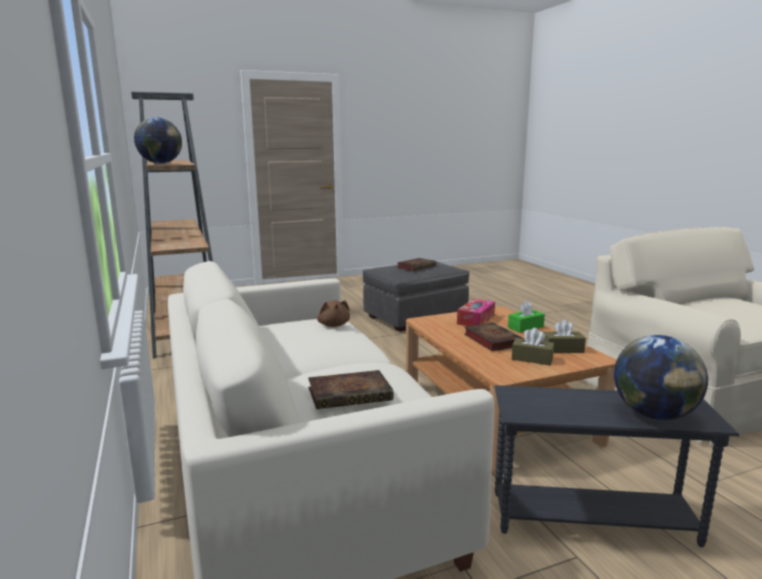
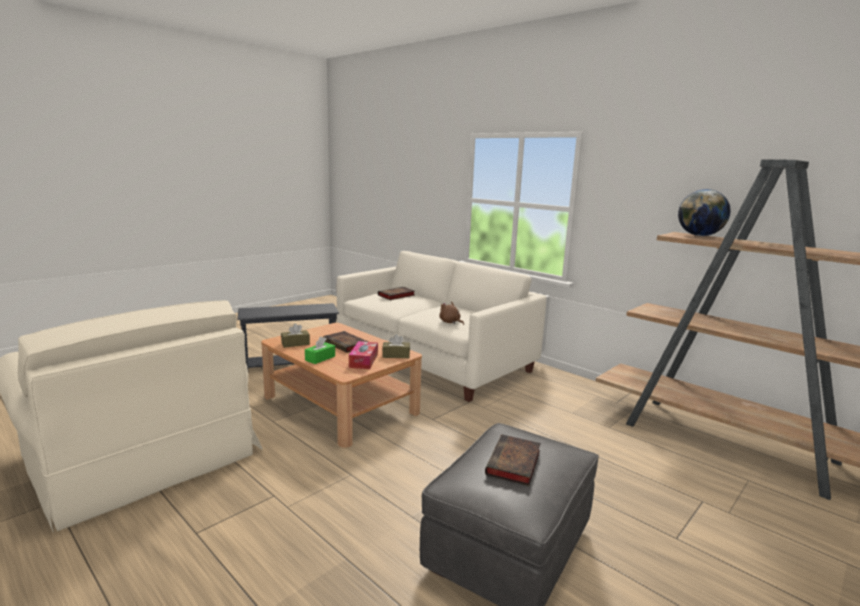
camera: 155 degrees right, 0 degrees up
brown tissue box [512,328,554,365] -> brown tissue box moved to [382,334,410,358]
globe [614,335,708,420] -> none

